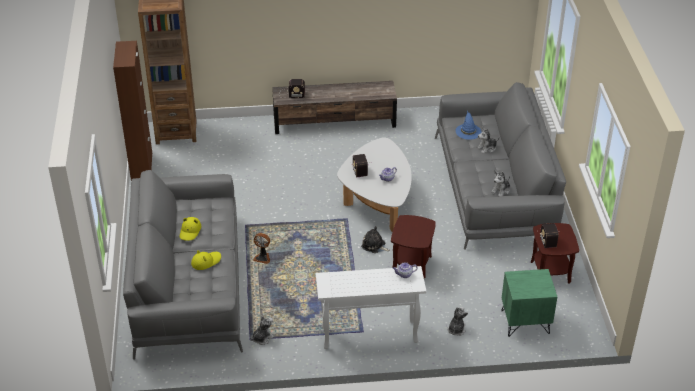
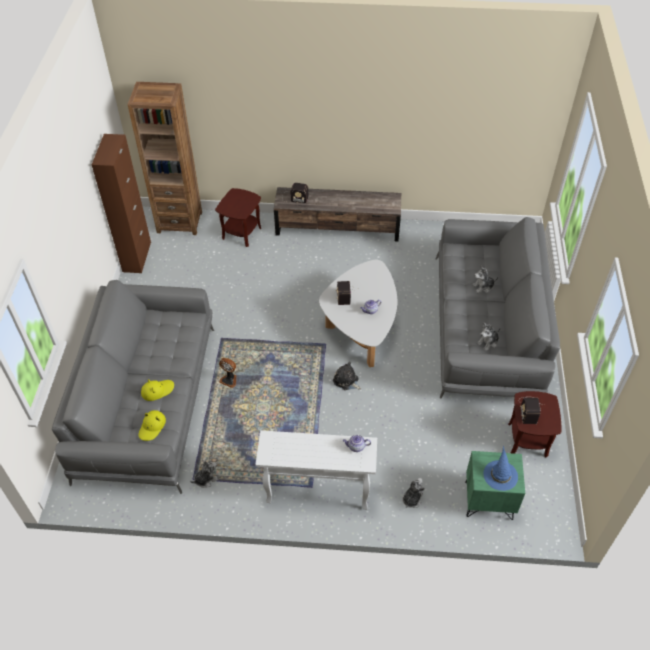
camera: 10 degrees right, 10 degrees up
yellow hat [180,217,201,241] -> yellow hat moved to [138,410,166,441]
brown side table [391,215,436,278] -> brown side table moved to [215,188,261,247]
blue hat [456,110,482,139] -> blue hat moved to [484,445,518,491]

